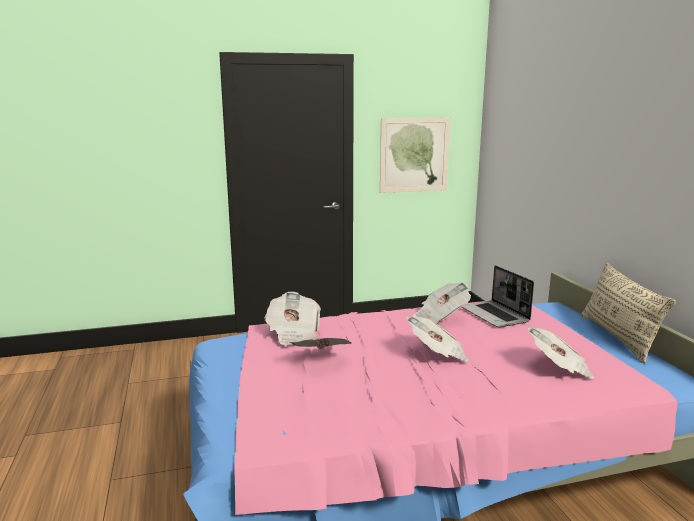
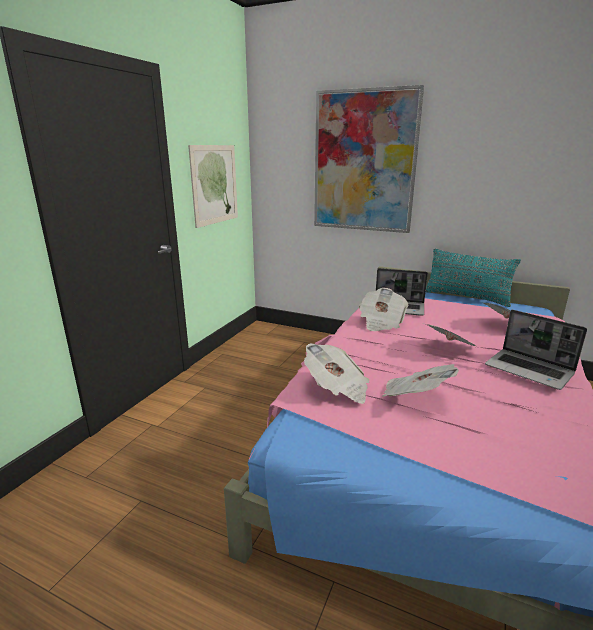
camera: 50 degrees left, 5 degrees up
beige pillow [581,263,676,363] -> turquoise pillow [426,249,521,307]
none -> picture [314,85,424,233]
none -> laptop [485,310,587,390]

